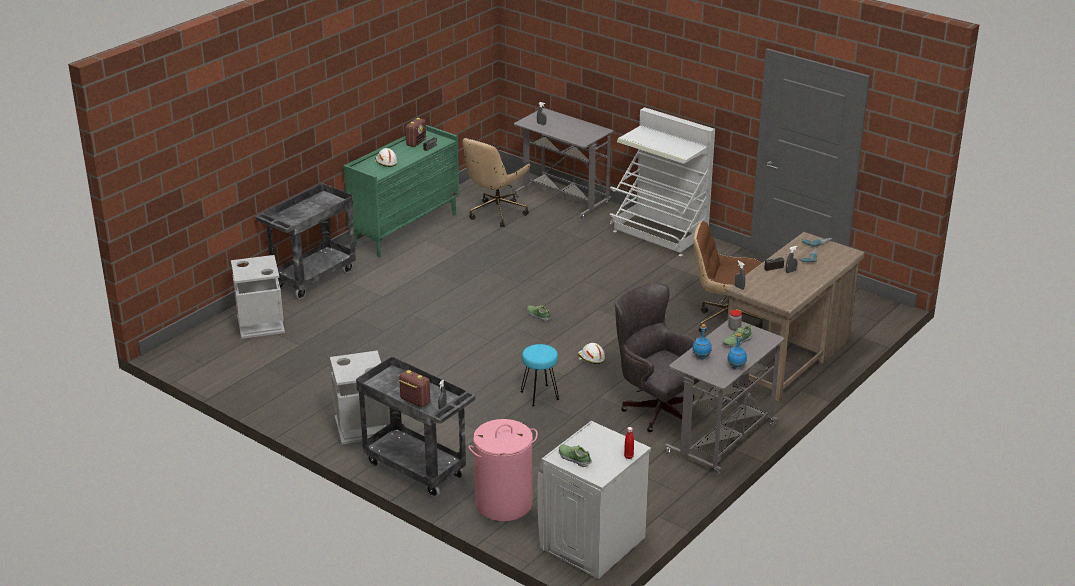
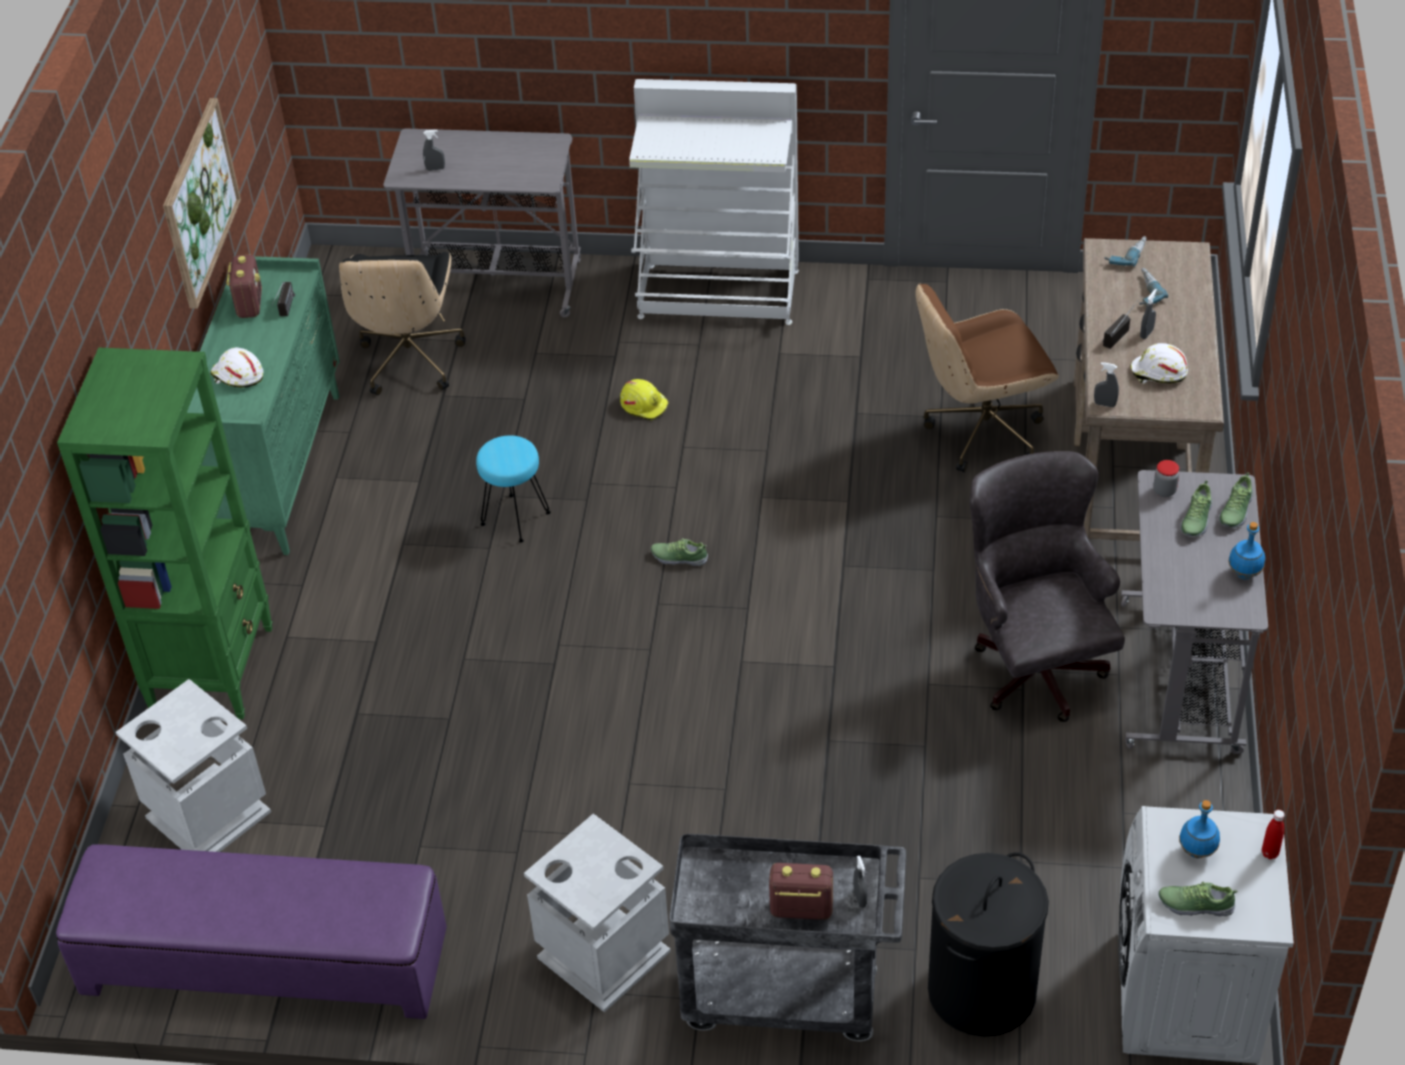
camera: 30 degrees left, 15 degrees up
grey cart [256,184,356,299] -> green bookcase [57,348,273,719]
pink laundry basket [468,419,538,521] -> black laundry basket [928,852,1049,1037]
turquoise stool [521,344,559,406] -> turquoise stool moved to [476,435,551,543]
white hard hat [578,343,605,364] -> white hard hat moved to [1130,343,1188,384]
grey office chair [614,282,700,432] -> grey office chair turned 60 degrees clockwise [970,451,1125,722]
blue bottle [692,324,712,359] -> blue bottle moved to [1179,800,1220,859]
none -> purple bench [56,844,447,1019]
none -> picture [163,98,241,309]
none -> yellow hard hat [620,379,669,421]
none -> shoe [1219,472,1253,528]

